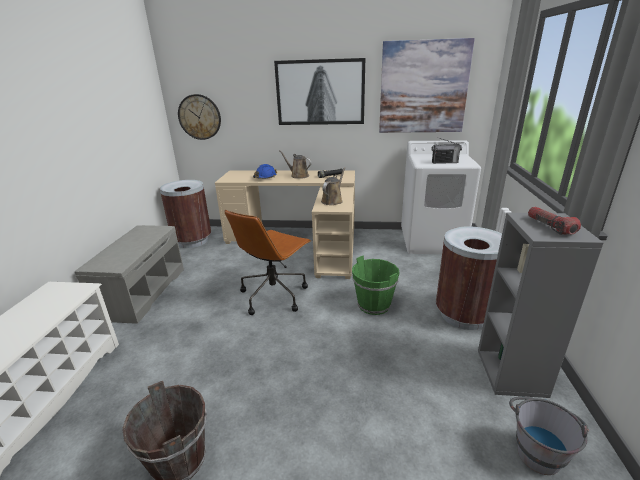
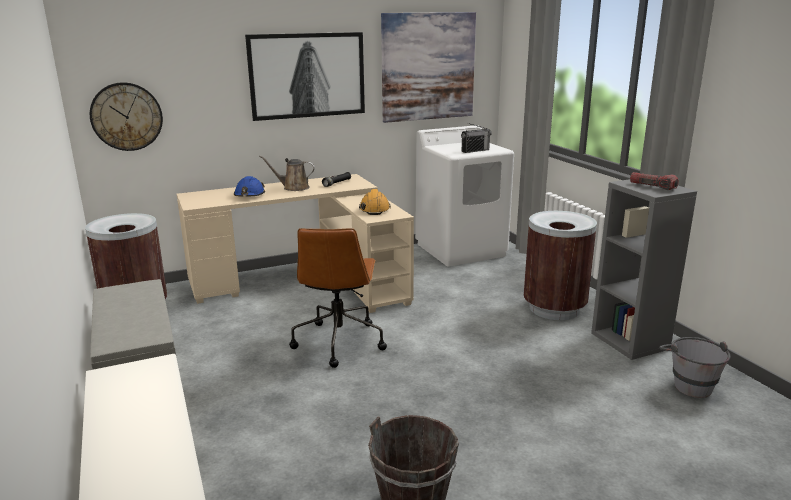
camera: 30 degrees left, 5 degrees down
brown watering can [321,167,346,205] -> orange hard hat [359,189,391,215]
green bucket [352,256,399,315] -> none

